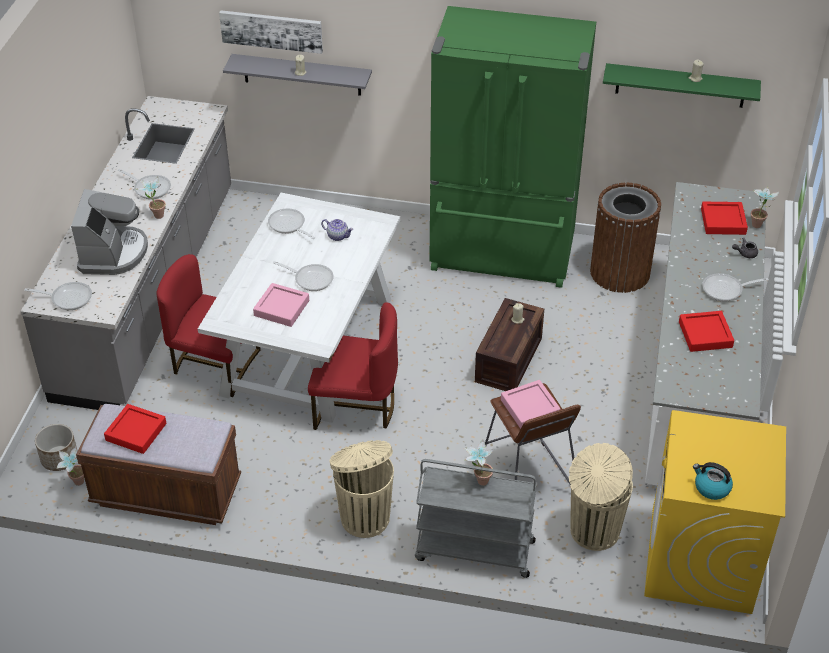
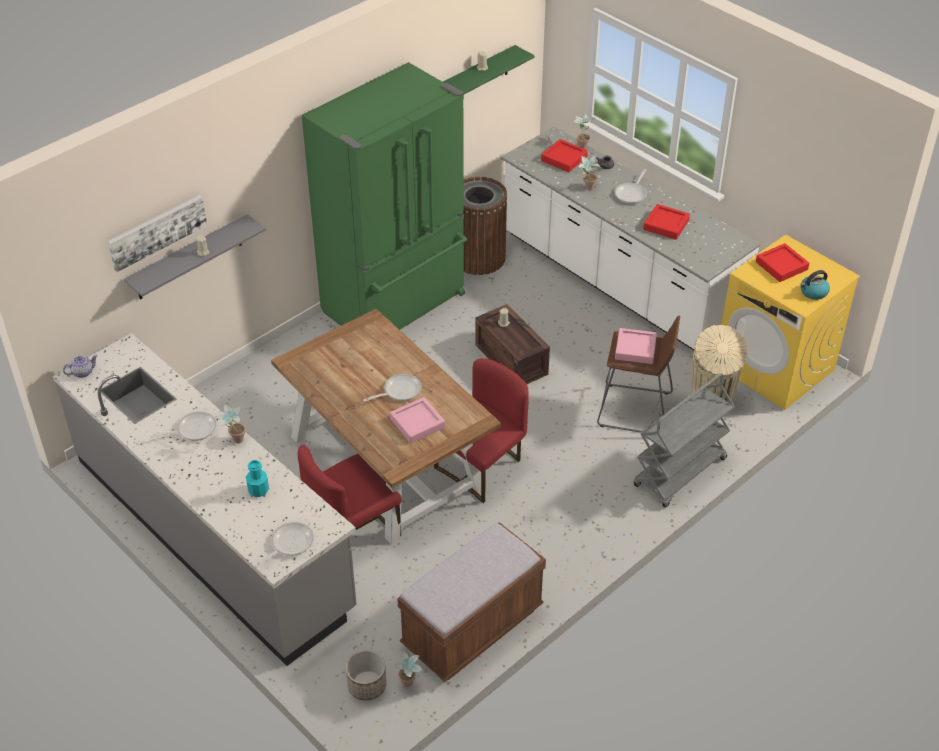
camera: 55 degrees left, 0 degrees up
coffee machine [71,189,148,275] -> turquoise bottle [246,460,269,497]
red tray [104,404,166,454] -> red tray moved to [756,243,809,282]
white dining table [198,193,400,423] -> brown dining table [271,309,501,544]
frying pan [268,209,315,239] -> none
teapot [321,219,354,241] -> teapot moved to [63,355,98,378]
beige trash can [329,440,394,538] -> none
potted plant [464,440,494,486] -> potted plant moved to [579,154,600,190]

